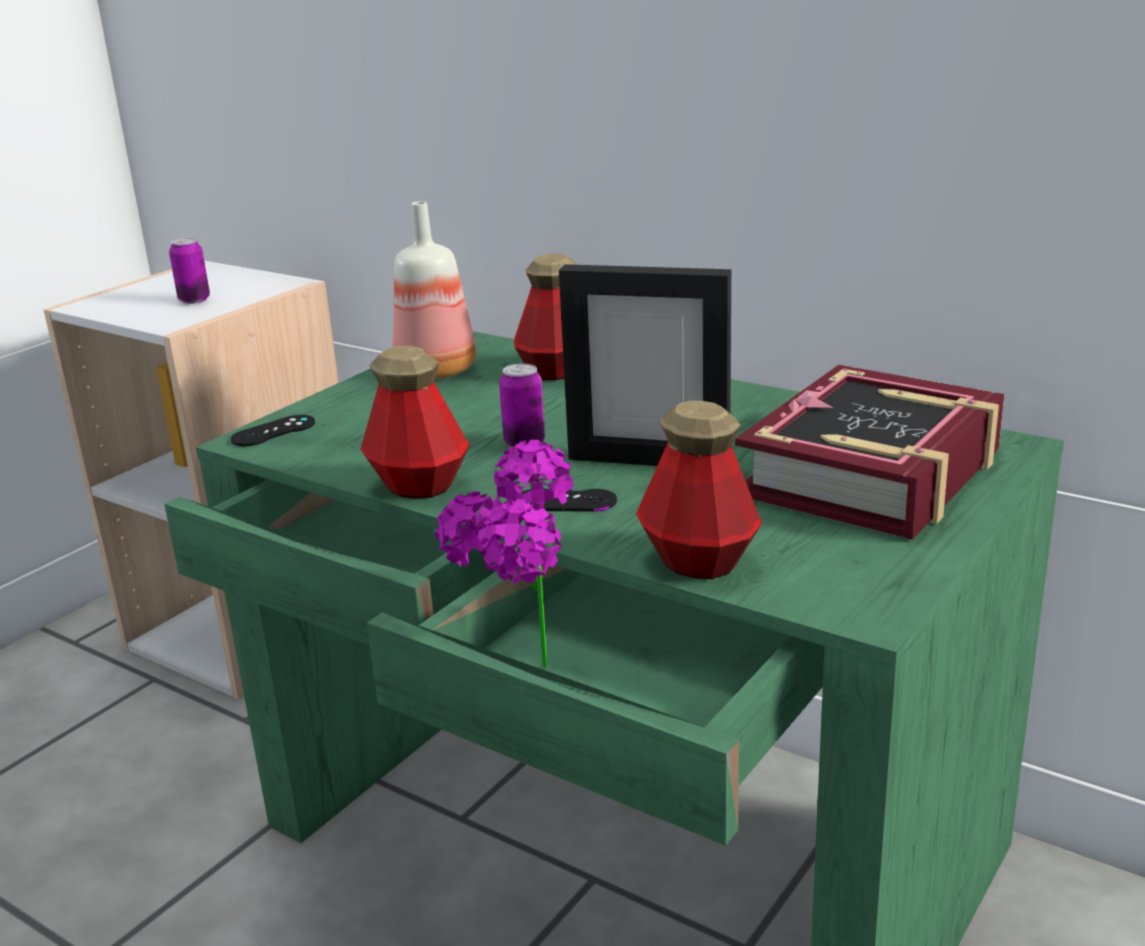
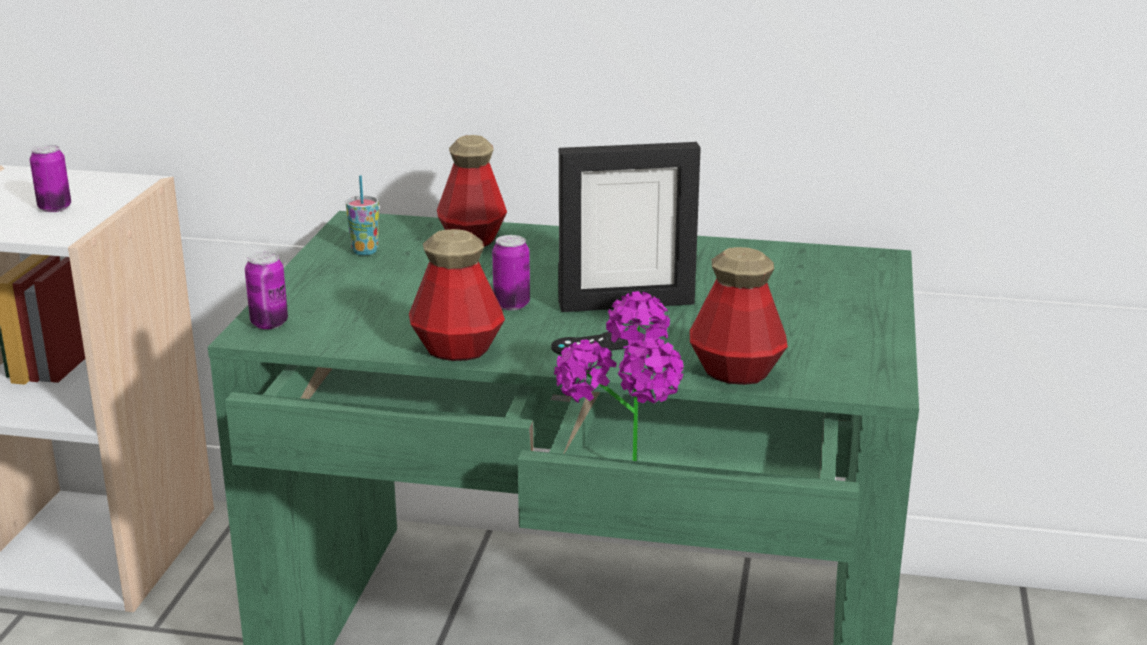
camera: 25 degrees left, 0 degrees up
black game controller [230,415,315,446] -> can [245,252,288,329]
bottle [393,201,476,379] -> cup [345,175,379,255]
book [735,365,1004,540] -> none

